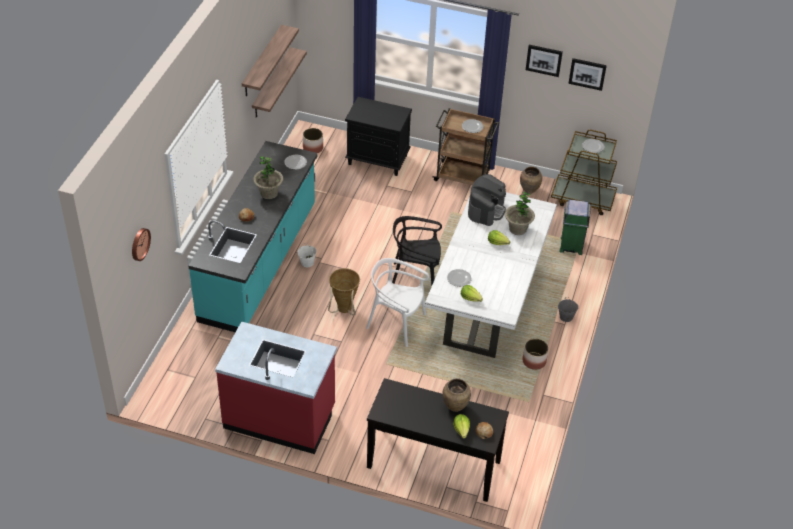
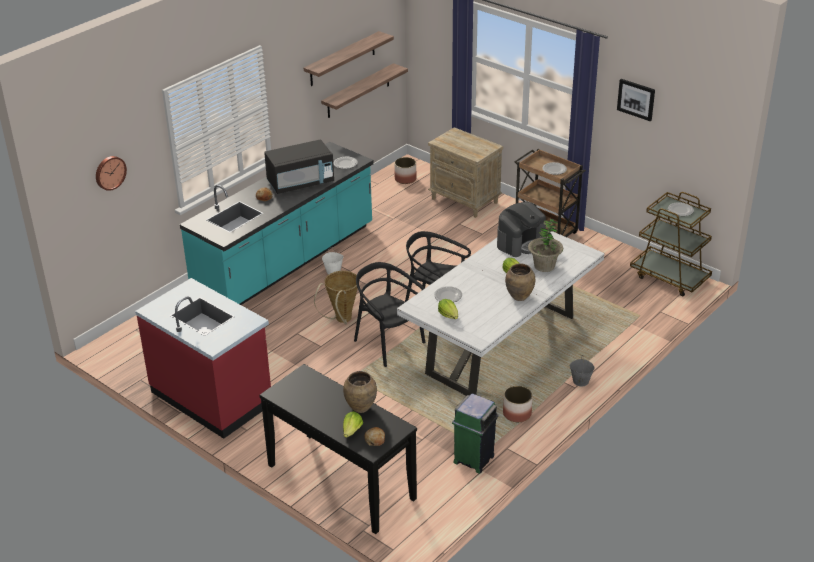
camera: 25 degrees right, 10 degrees down
potted plant [253,156,283,199] -> black microwave [264,140,334,194]
black nightstand [345,97,412,176] -> beige nightstand [428,127,503,218]
white chair [366,258,429,347] -> black chair [354,262,426,367]
brown vase [520,166,542,194] -> brown vase moved to [505,263,535,301]
green trash can [559,200,591,255] -> green trash can moved to [452,393,498,474]
picture [568,58,607,91] -> none

